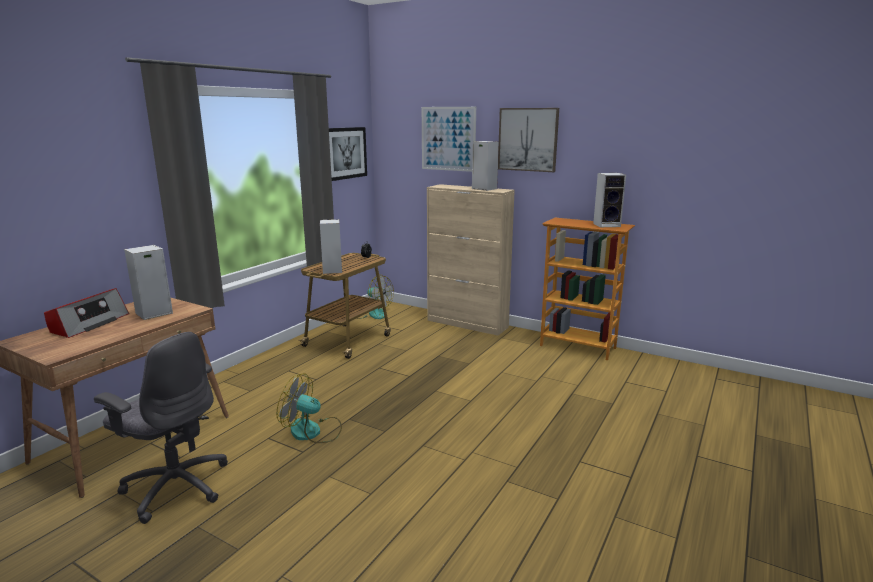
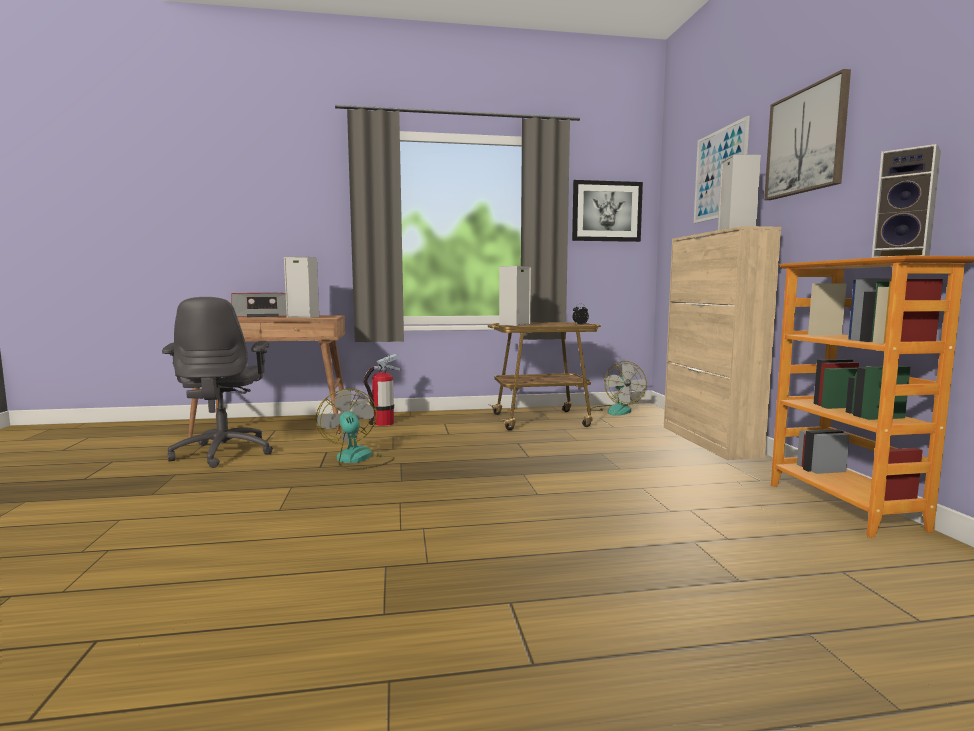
camera: 50 degrees right, 10 degrees down
none -> fire extinguisher [364,354,400,426]

